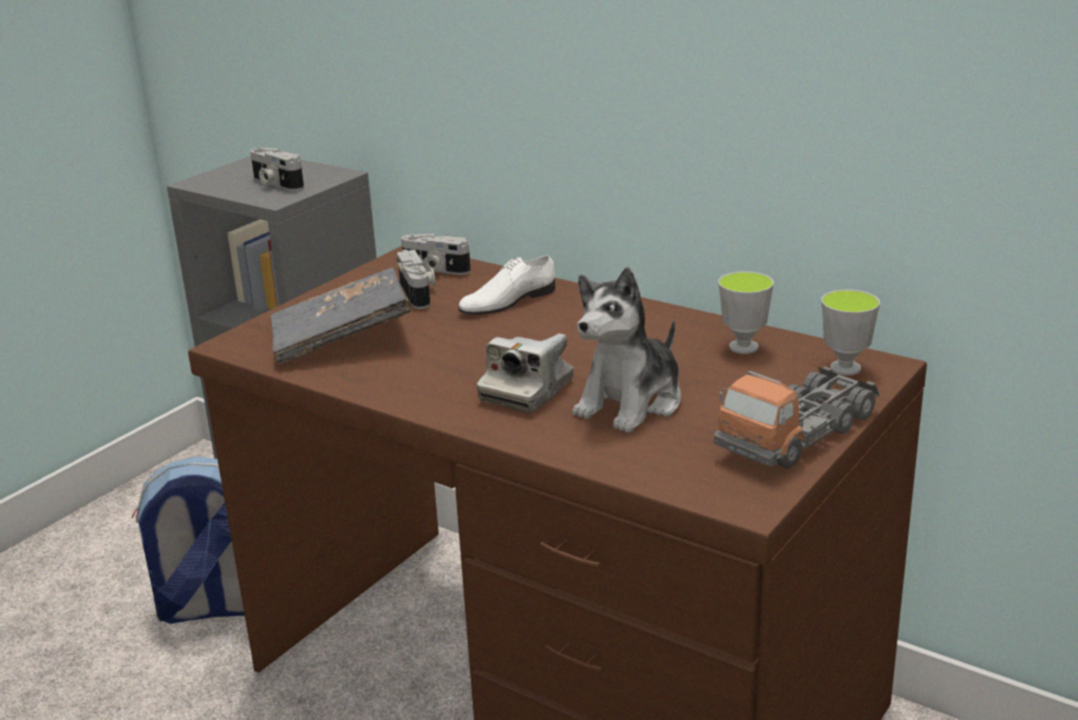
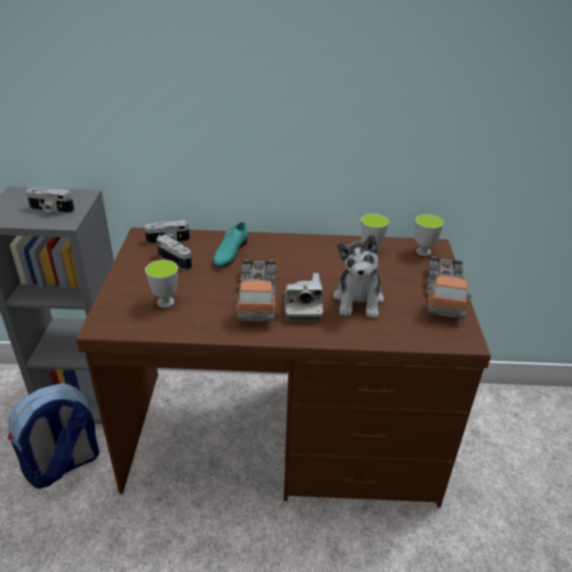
camera: 35 degrees left, 10 degrees up
grey book [270,268,411,364] -> cup [145,260,178,308]
white shoe [458,255,555,315] -> turquoise shoe [213,222,248,268]
none -> toy truck [235,260,277,321]

